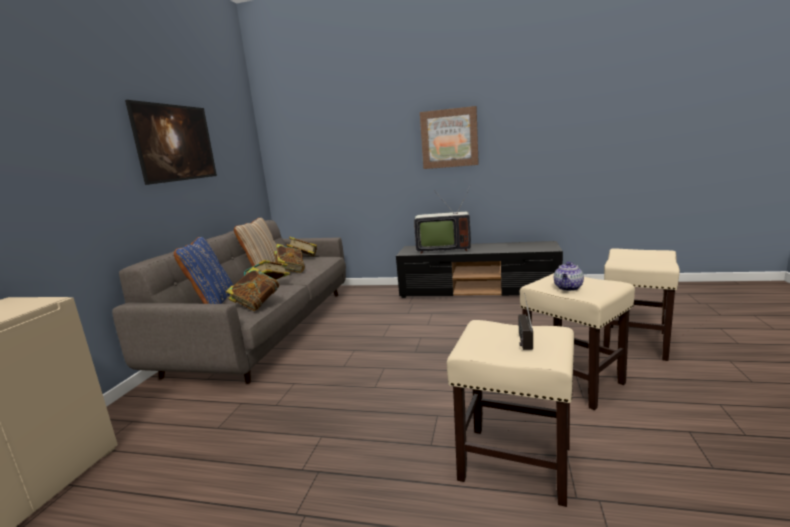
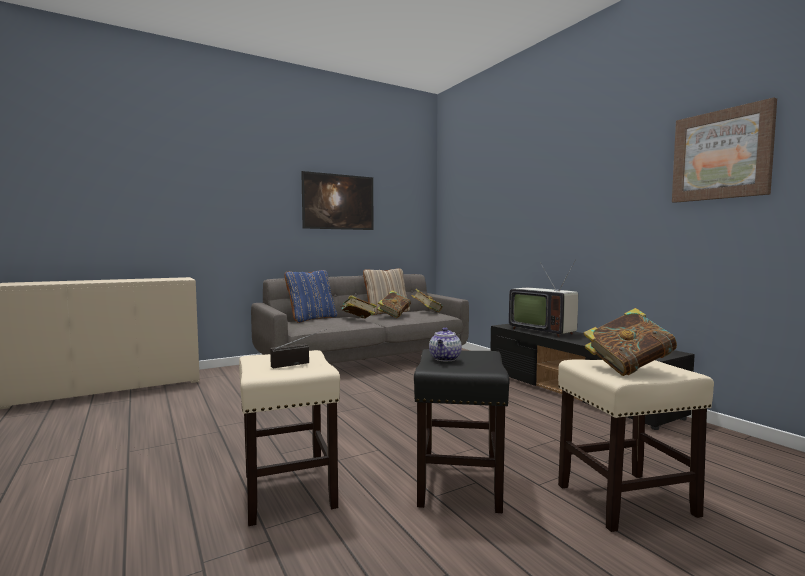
camera: 45 degrees right, 10 degrees down
book [226,267,279,311] -> book moved to [584,308,677,376]
picture [420,106,479,169] -> picture moved to [672,97,777,203]
beige stool [520,273,635,410] -> black stool [414,349,510,513]
teapot [554,262,584,291] -> teapot turned 60 degrees counterclockwise [429,328,462,361]

